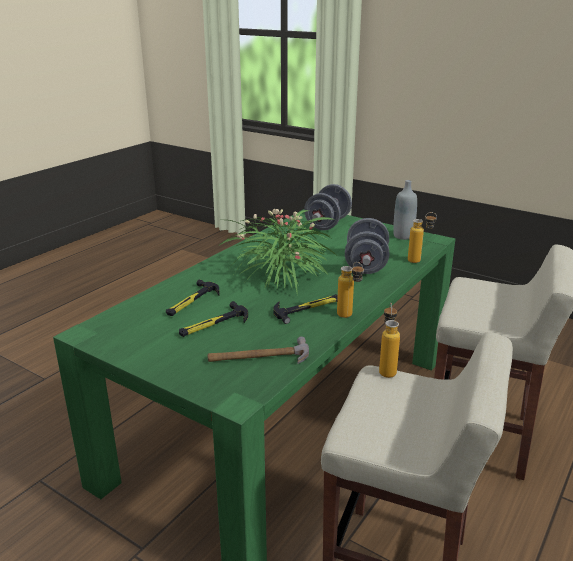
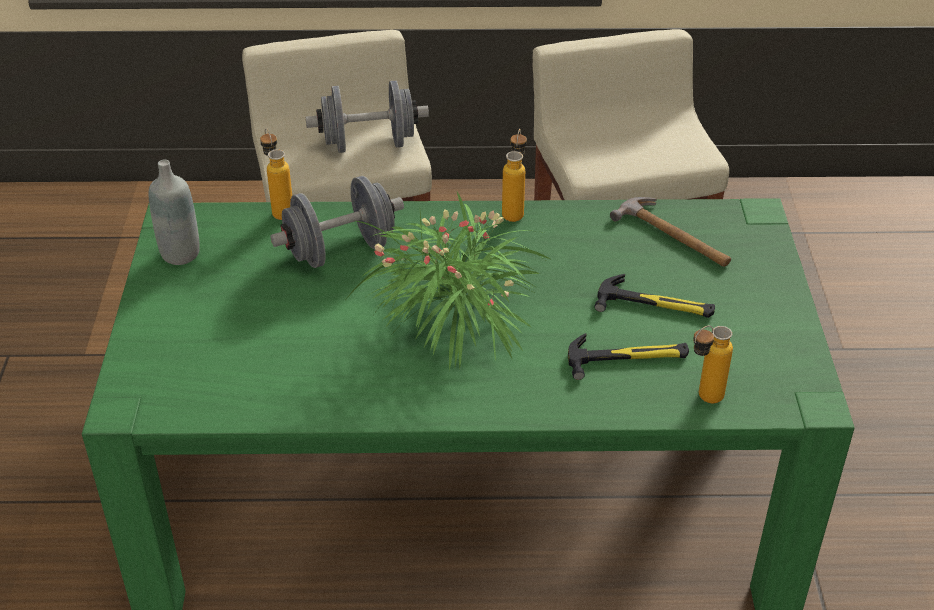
camera: 125 degrees left, 15 degrees up
hammer [273,294,338,324] -> none
grey dumbbell [304,184,352,230] -> grey dumbbell moved to [306,81,429,153]
bottle [379,303,400,378] -> bottle moved to [693,326,733,403]

